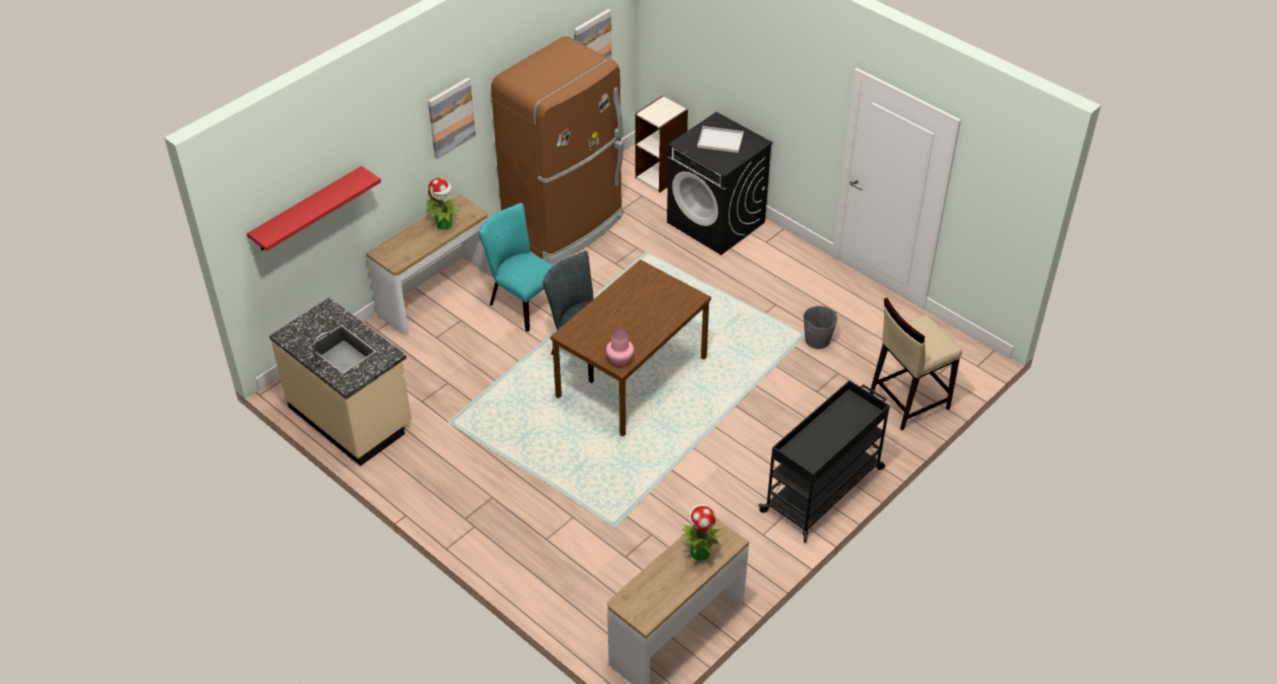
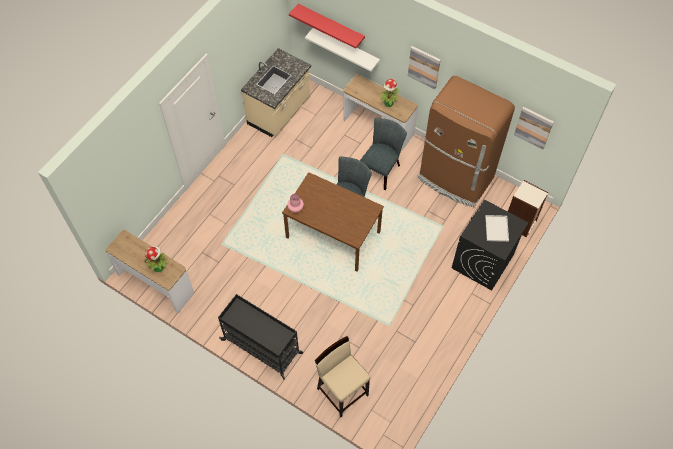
camera: 80 degrees right, 15 degrees up
turquoise chair [479,203,554,332] -> grey chair [360,118,407,190]
grey bucket [803,306,838,349] -> none
none -> white shelf [305,28,380,72]

